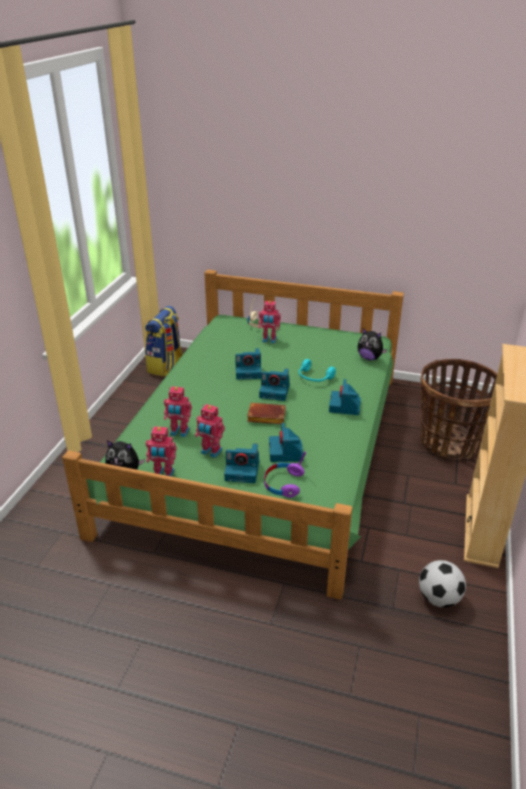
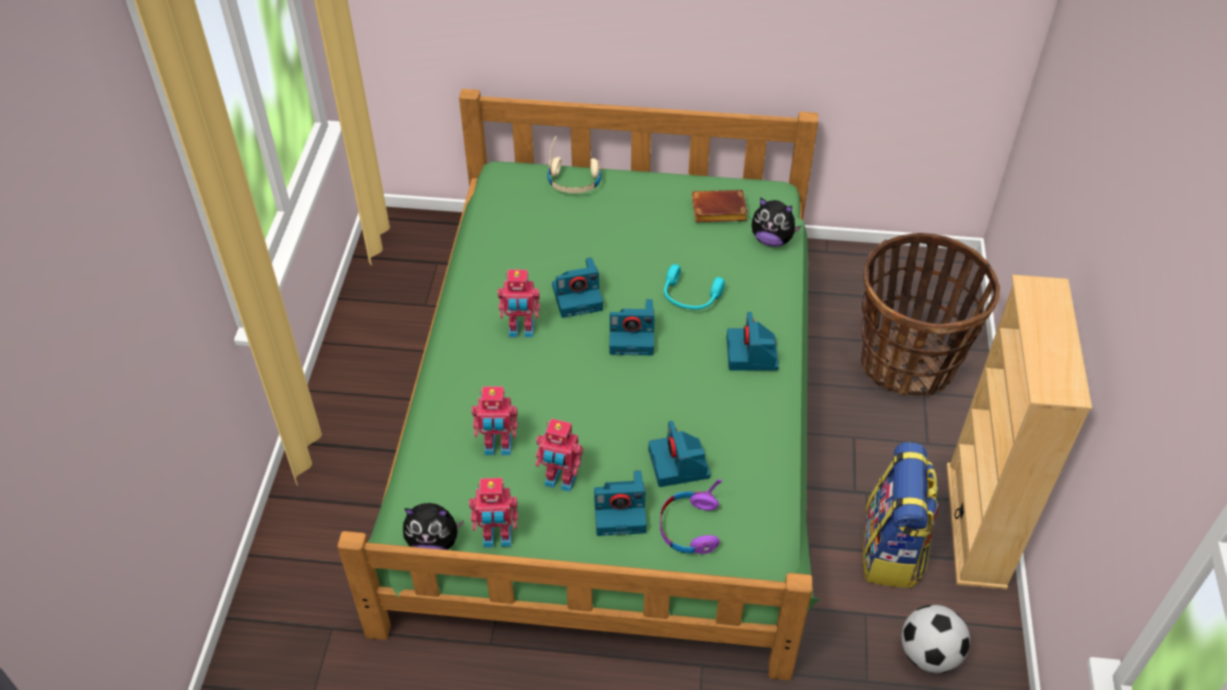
camera: 10 degrees left, 15 degrees up
backpack [145,306,183,376] -> backpack moved to [863,442,938,589]
brown book [247,403,286,424] -> brown book moved to [692,190,748,222]
toy robot [259,301,281,343] -> toy robot moved to [498,270,540,337]

